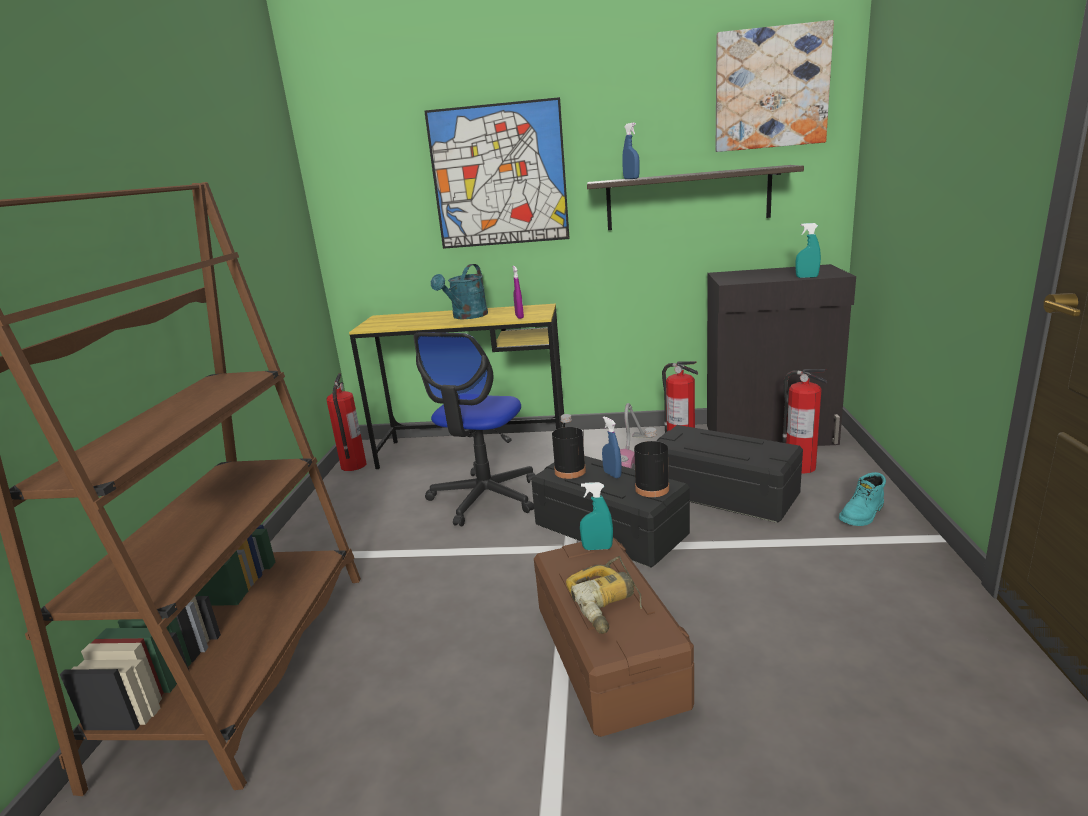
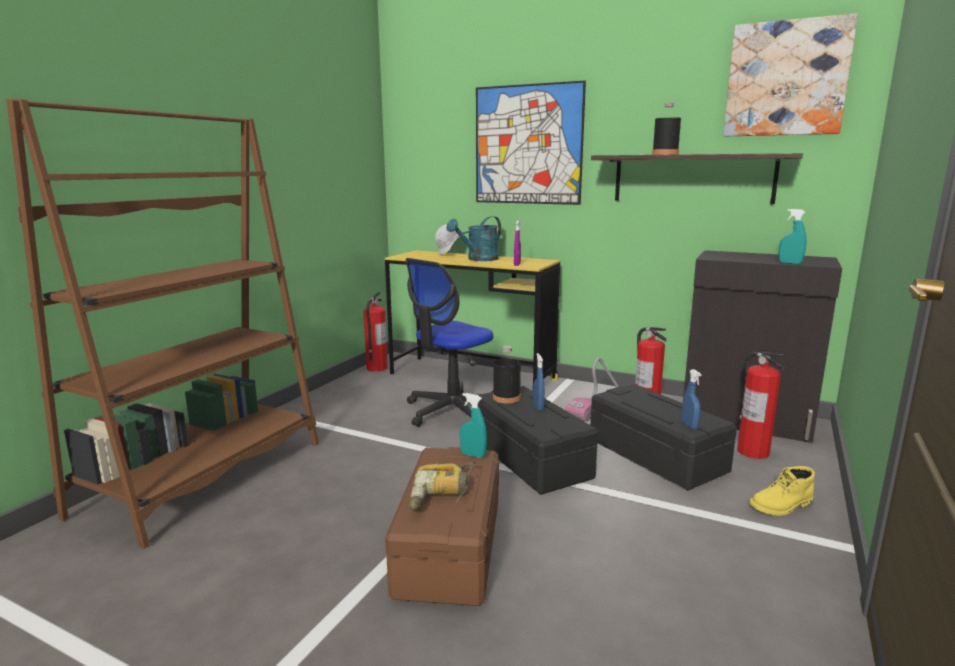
camera: 20 degrees right, 5 degrees down
blue spray bottle [622,123,640,179] -> blue spray bottle moved to [682,369,701,430]
black bottle [634,427,669,497] -> black bottle moved to [652,102,681,155]
turquoise boot [839,472,886,526] -> yellow boot [749,466,815,516]
none -> white hard hat [435,224,462,255]

